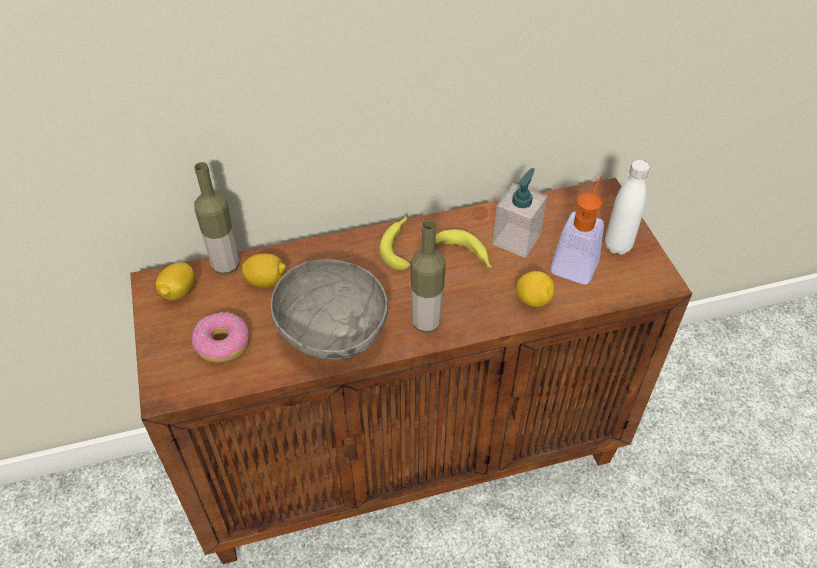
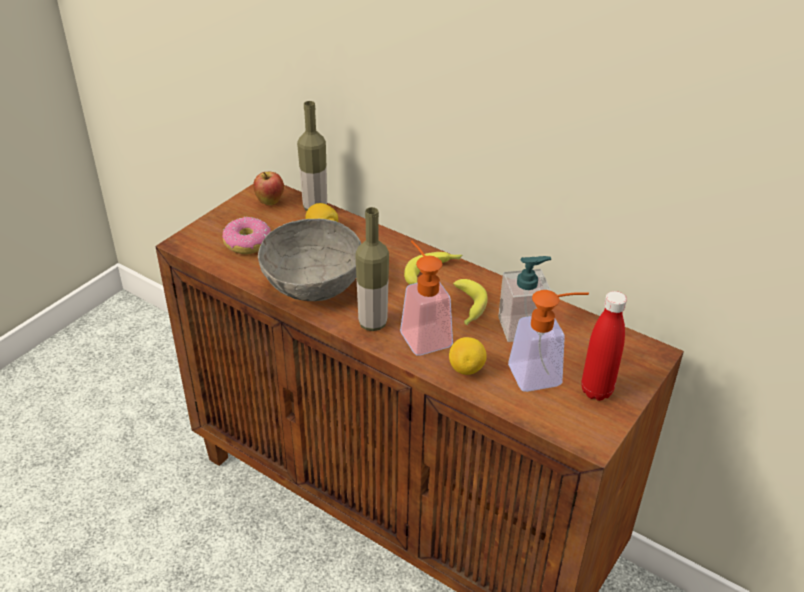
camera: 50 degrees right, 10 degrees down
lemon [156,263,195,300] -> apple [253,172,284,205]
white bottle [605,160,650,255] -> red bottle [581,291,627,401]
none -> soap dispenser [400,241,453,356]

